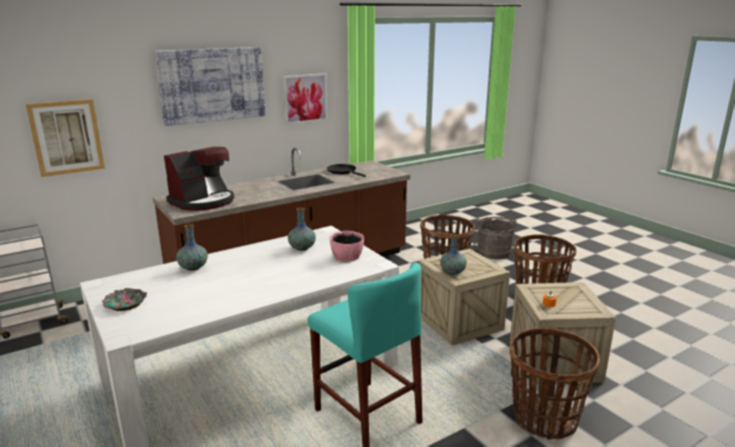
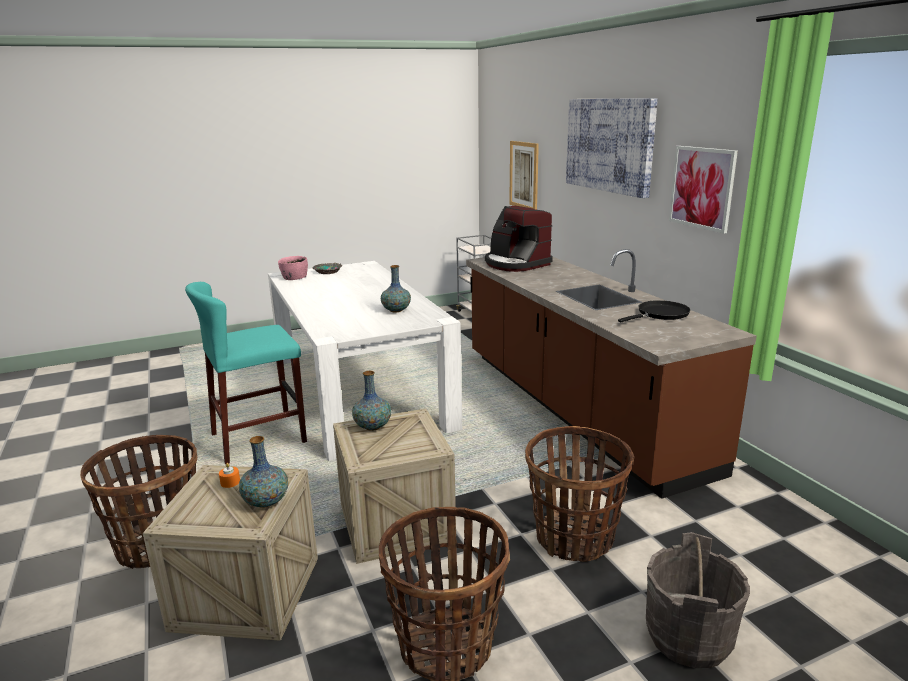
camera: 100 degrees right, 0 degrees up
vase [176,224,208,271] -> vase moved to [239,436,288,508]
pink bowl [330,231,364,262] -> pink bowl moved to [278,256,308,280]

